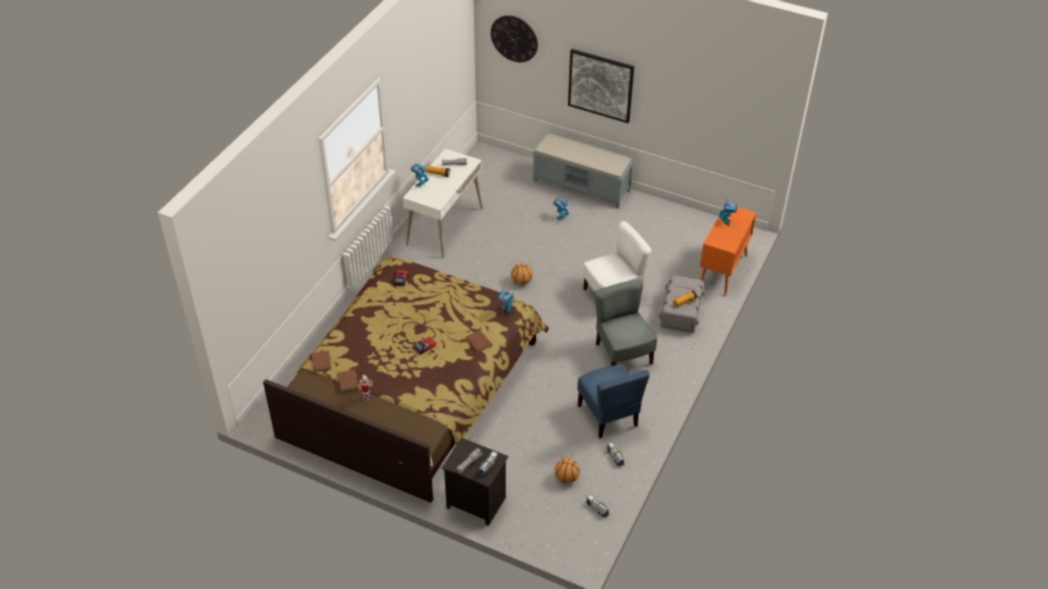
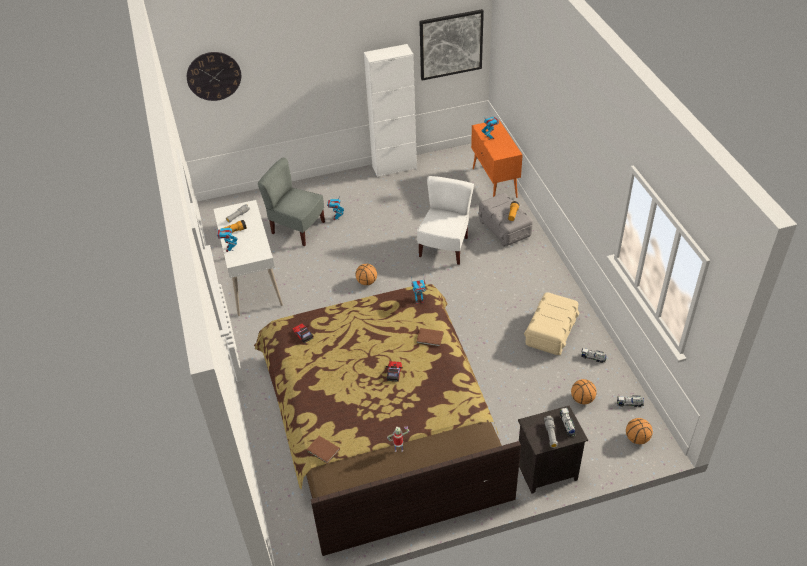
camera: 40 degrees left, 0 degrees up
brown book [337,369,359,392] -> none
grey bench [533,132,634,209] -> none
picture [568,49,634,123] -> picture moved to [420,9,484,81]
blue chair [578,364,650,438] -> beige storage box [524,292,580,355]
grey chair [594,279,657,366] -> grey chair moved to [258,158,325,246]
none -> white cabinet [364,44,417,177]
none -> basketball [626,418,653,444]

